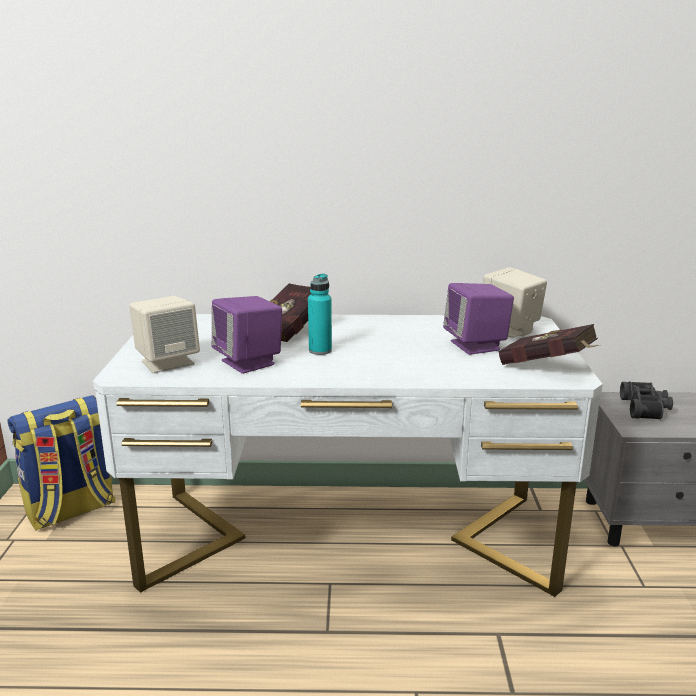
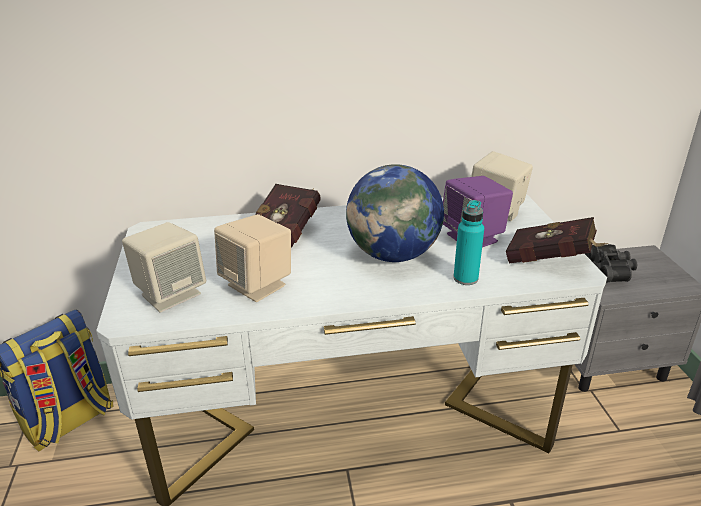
camera: 10 degrees left, 10 degrees up
purple speaker [212,296,282,374] -> beige speaker [214,214,291,302]
turquoise bottle [308,274,332,355] -> turquoise bottle moved to [453,200,484,285]
none -> globe [346,164,444,262]

